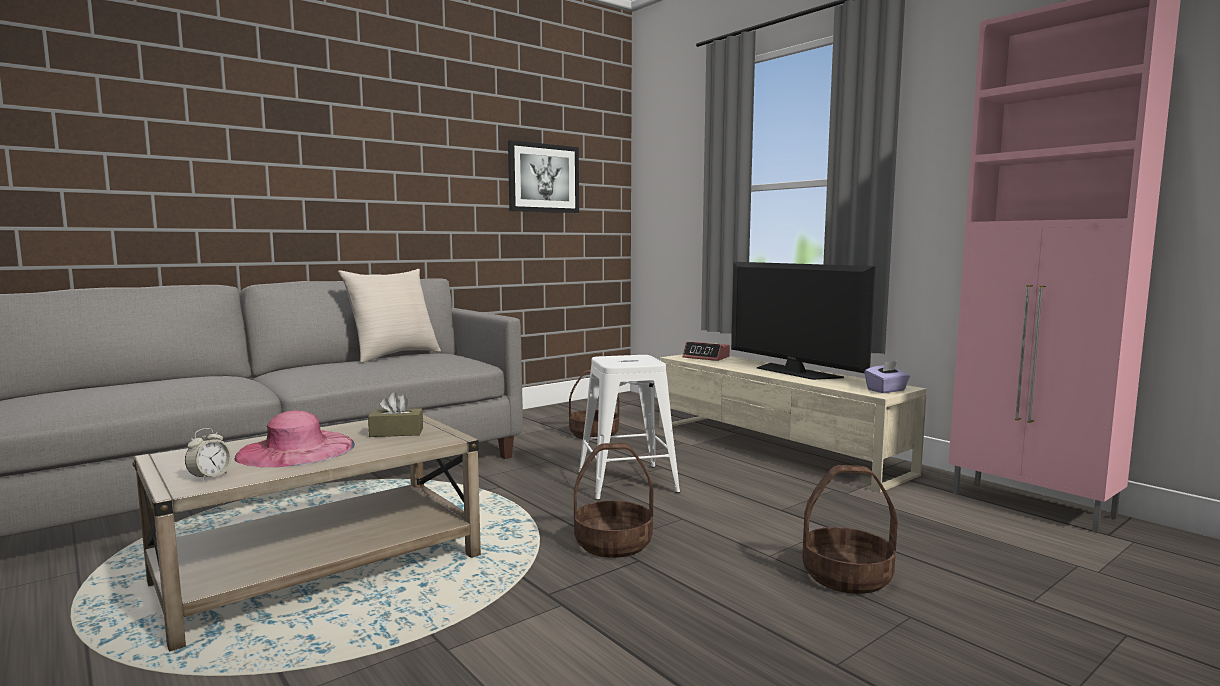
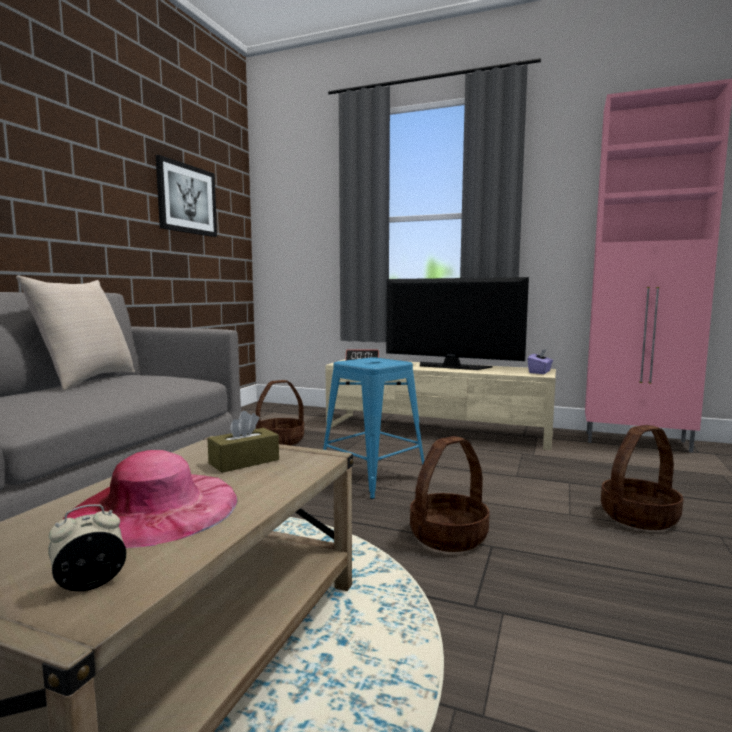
camera: 30 degrees left, 0 degrees up
alarm clock [185,428,232,482] -> alarm clock turned 120 degrees counterclockwise [48,504,127,592]
white stool [579,355,680,500] -> blue stool [323,357,425,499]

